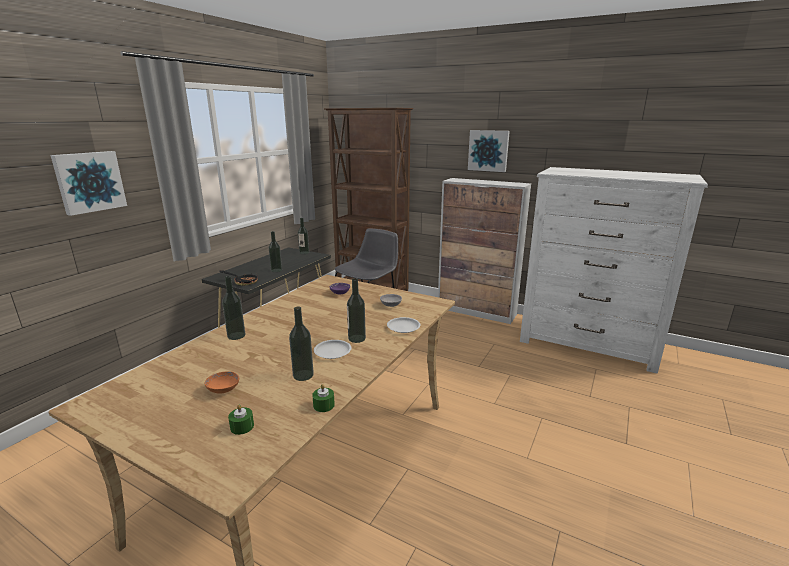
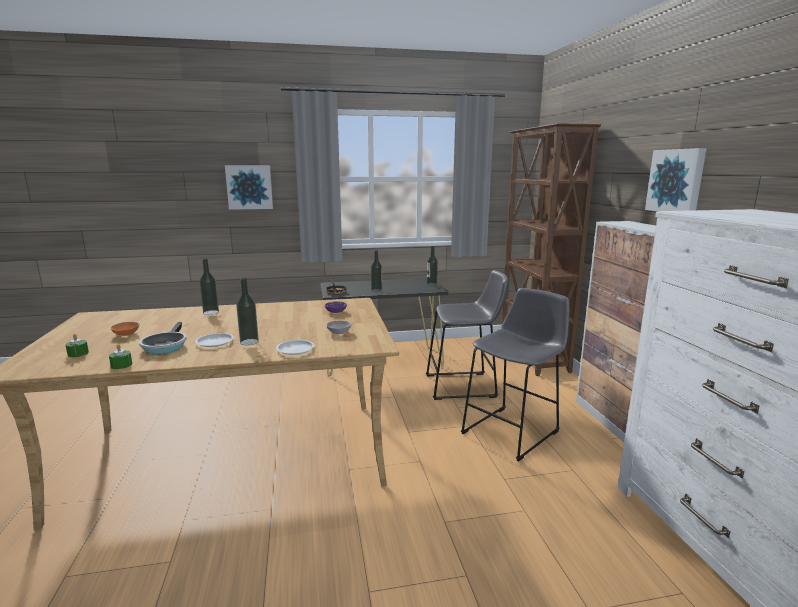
camera: 50 degrees right, 5 degrees down
bottle [289,307,314,381] -> frying pan [139,322,187,354]
none -> grey stool [461,288,570,461]

